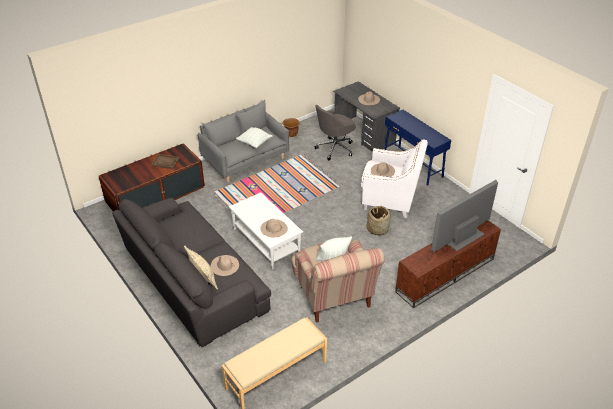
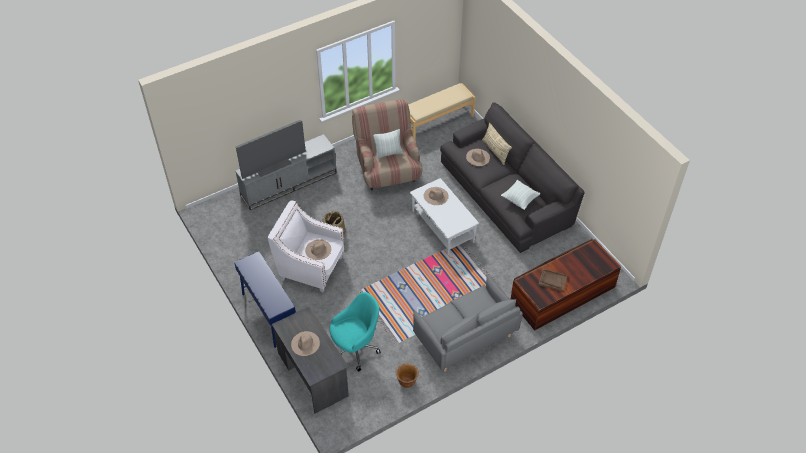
camera: 175 degrees left, 10 degrees up
pillow [236,127,273,148] -> pillow moved to [501,180,541,210]
grey office chair [315,105,356,160] -> turquoise office chair [329,292,380,372]
brown tv stand [395,220,501,308] -> grey tv stand [235,134,337,210]

